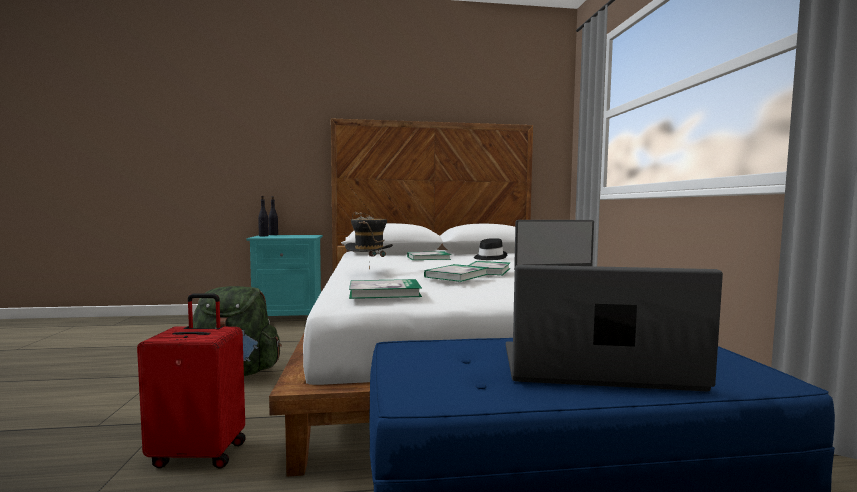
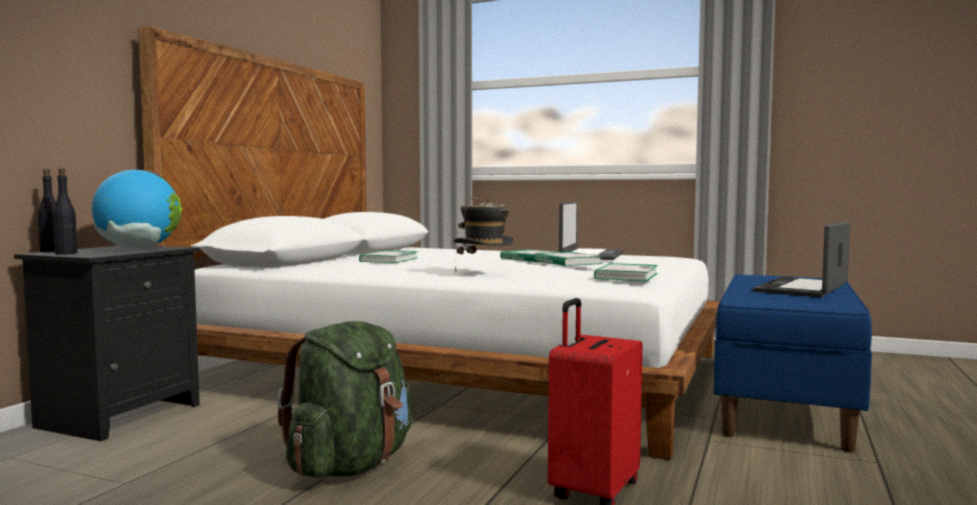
camera: 60 degrees left, 0 degrees up
turquoise nightstand [246,235,323,316] -> black nightstand [14,246,200,441]
black hat [474,238,507,260] -> none
none -> globe [92,170,182,249]

